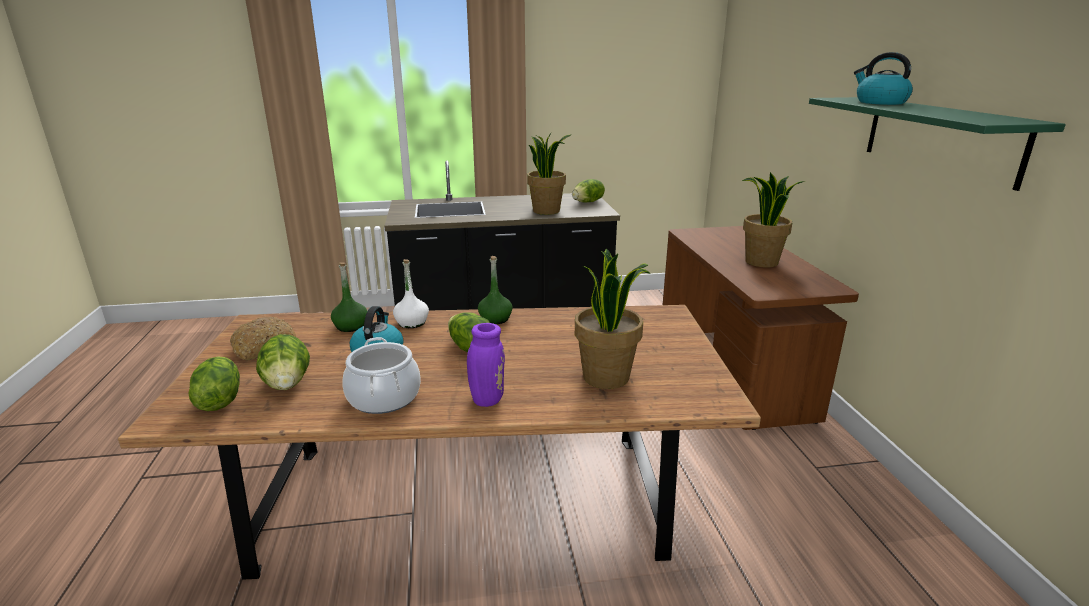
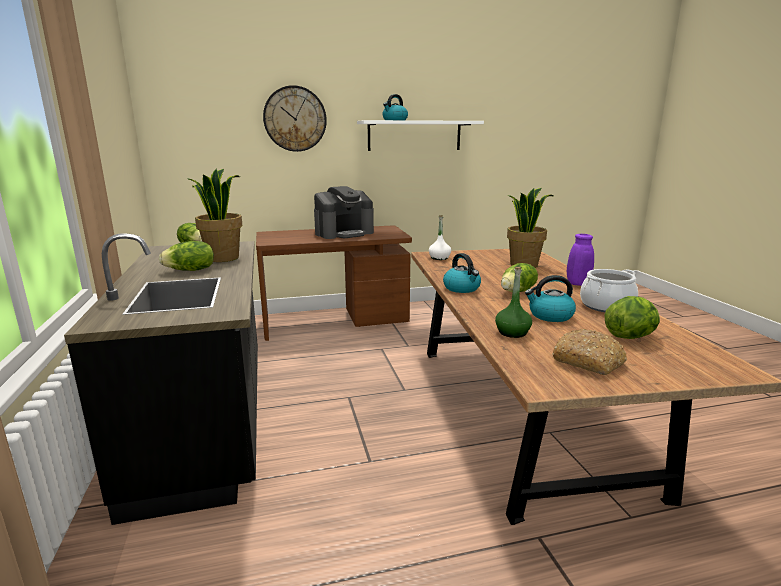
camera: 95 degrees left, 5 degrees down
lettuce [188,356,240,411] -> lettuce moved to [159,241,214,271]
white bottle [393,259,429,328] -> white bottle moved to [429,215,451,260]
green bottle [478,256,512,324] -> kettle [443,253,481,293]
potted plant [742,172,804,268] -> coffee machine [314,186,374,239]
green shelf [809,97,1066,191] -> white shelf [357,120,484,151]
none -> wall clock [263,85,327,152]

